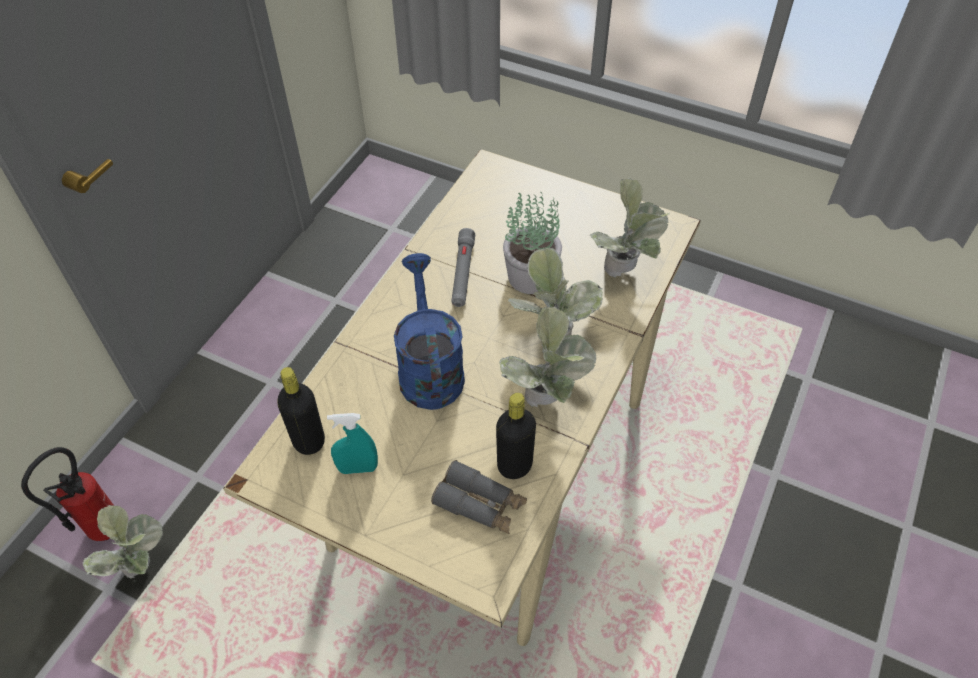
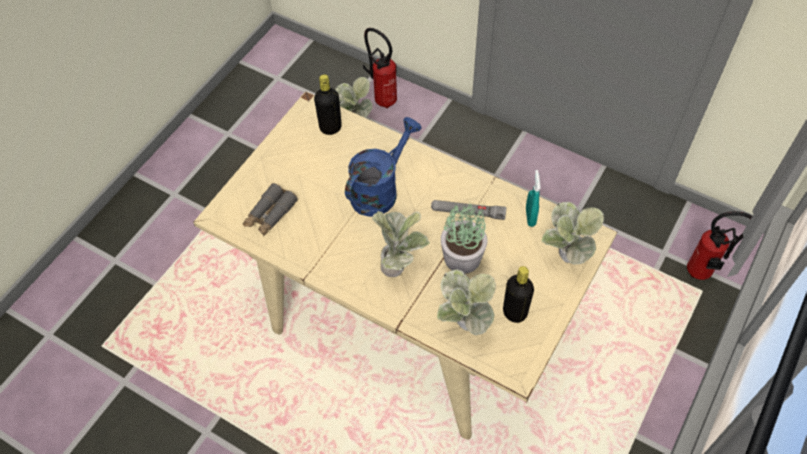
camera: 95 degrees right, 5 degrees up
turquoise spray bottle [327,413,378,474] -> turquoise spray bottle moved to [526,170,541,227]
blue watering can [394,253,465,410] -> blue watering can turned 45 degrees counterclockwise [345,117,421,217]
black bottle [496,393,536,479] -> black bottle moved to [503,266,534,323]
potted plant [499,307,596,407] -> potted plant moved to [542,202,604,265]
none -> fire extinguisher [687,211,752,280]

